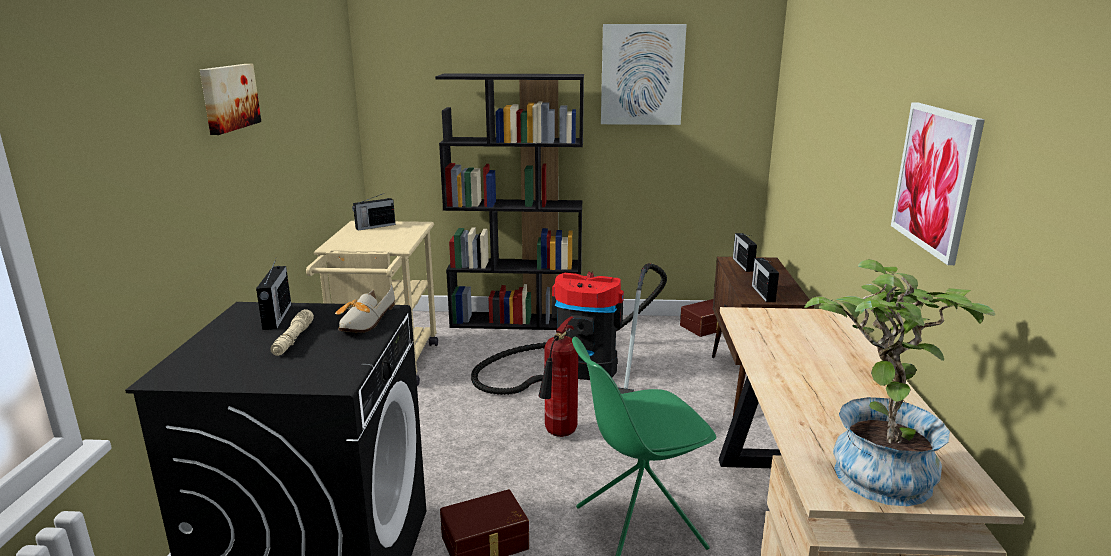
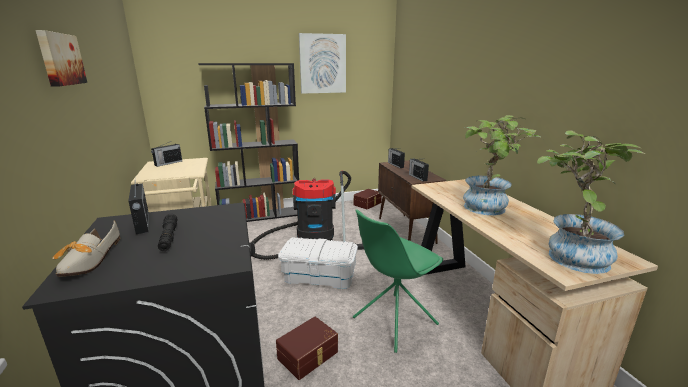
camera: 20 degrees left, 0 degrees up
beige flashlight [270,309,314,356] -> black flashlight [158,214,177,251]
shoe [335,284,395,333] -> shoe moved to [52,221,120,277]
fire extinguisher [538,316,578,437] -> white storage box [278,237,358,289]
picture [891,102,985,265] -> none
none -> potted plant [463,115,545,215]

